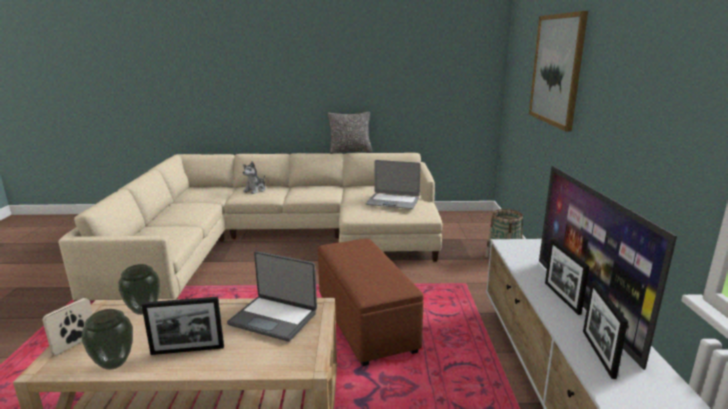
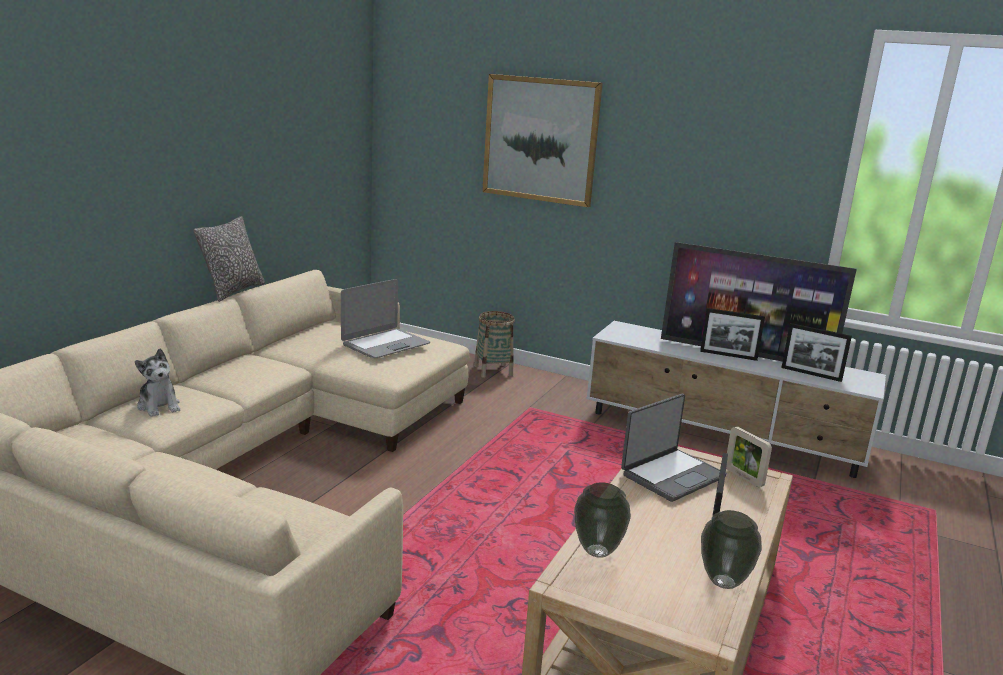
camera: 65 degrees left, 0 degrees up
picture frame [42,298,93,355] -> picture frame moved to [726,426,772,487]
brown ottoman [318,238,424,366] -> none

